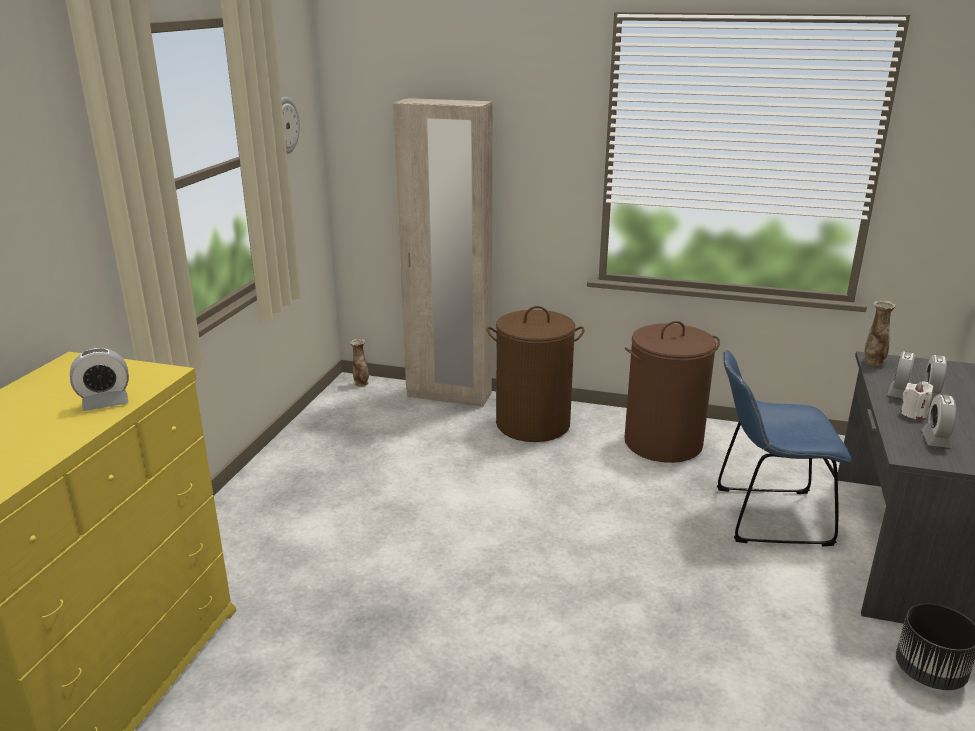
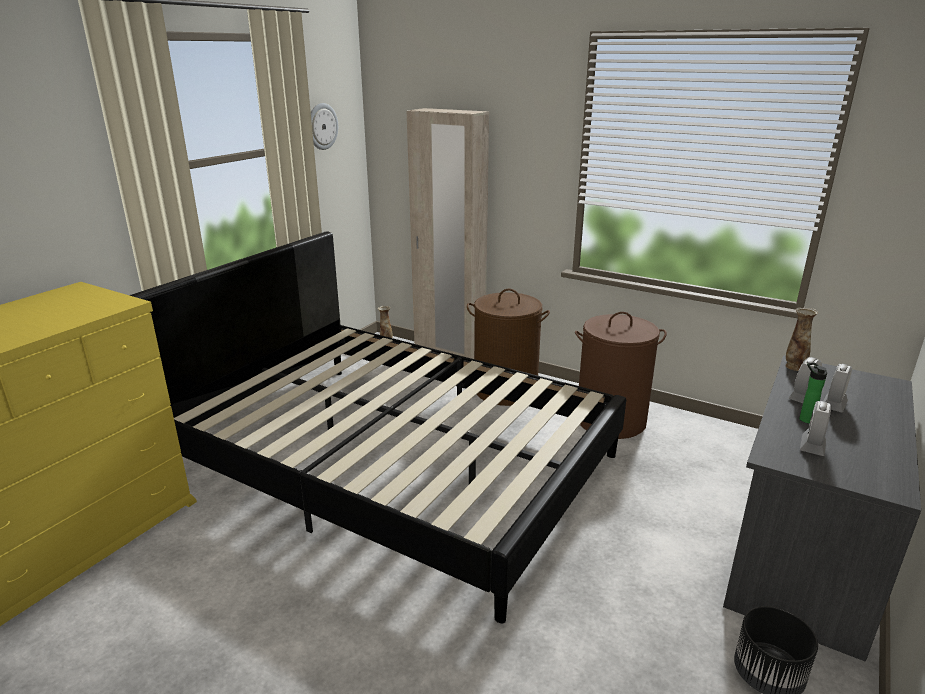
camera: 15 degrees right, 0 degrees up
alarm clock [70,348,129,411] -> none
blue chair [717,350,851,546] -> none
white candle [901,381,933,419] -> bottle [799,362,827,423]
none -> black bed [129,231,626,623]

